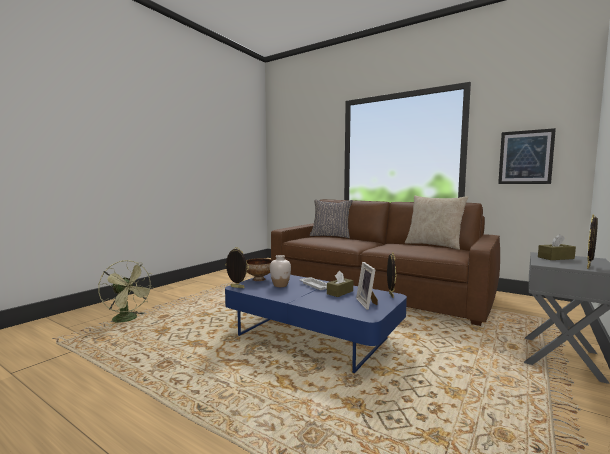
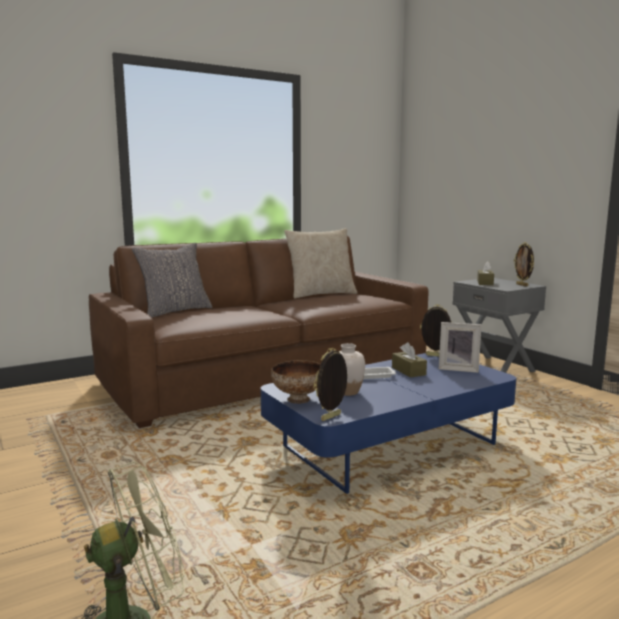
camera: 65 degrees left, 5 degrees up
picture [498,128,556,184] -> none

